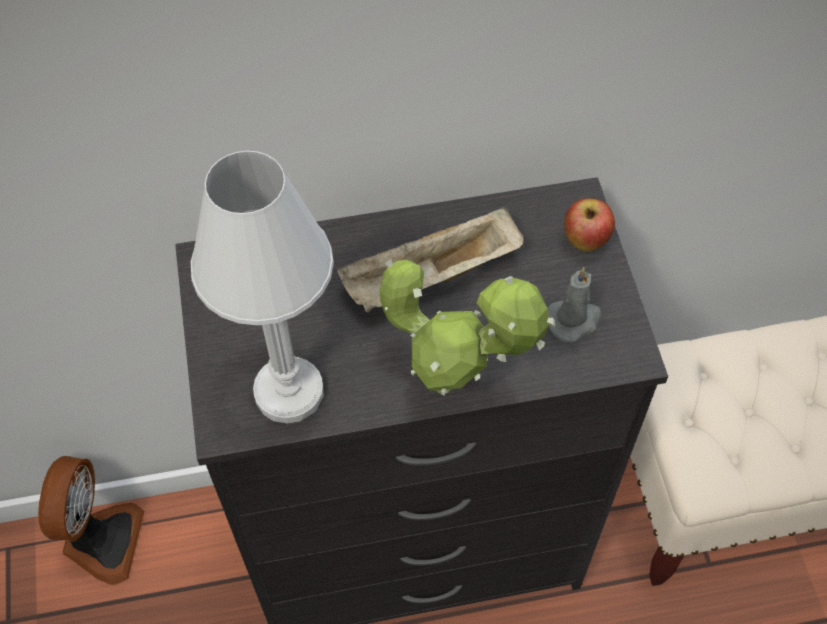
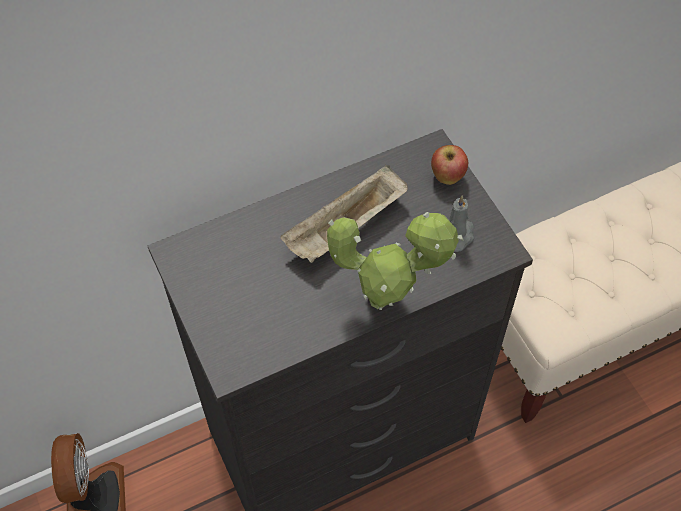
camera: 15 degrees left, 0 degrees up
white table lamp [191,151,334,423] -> none

